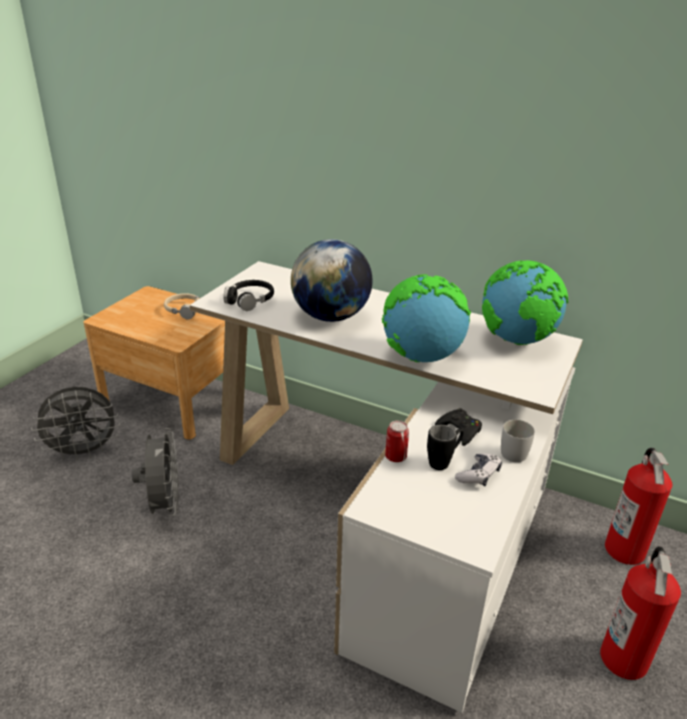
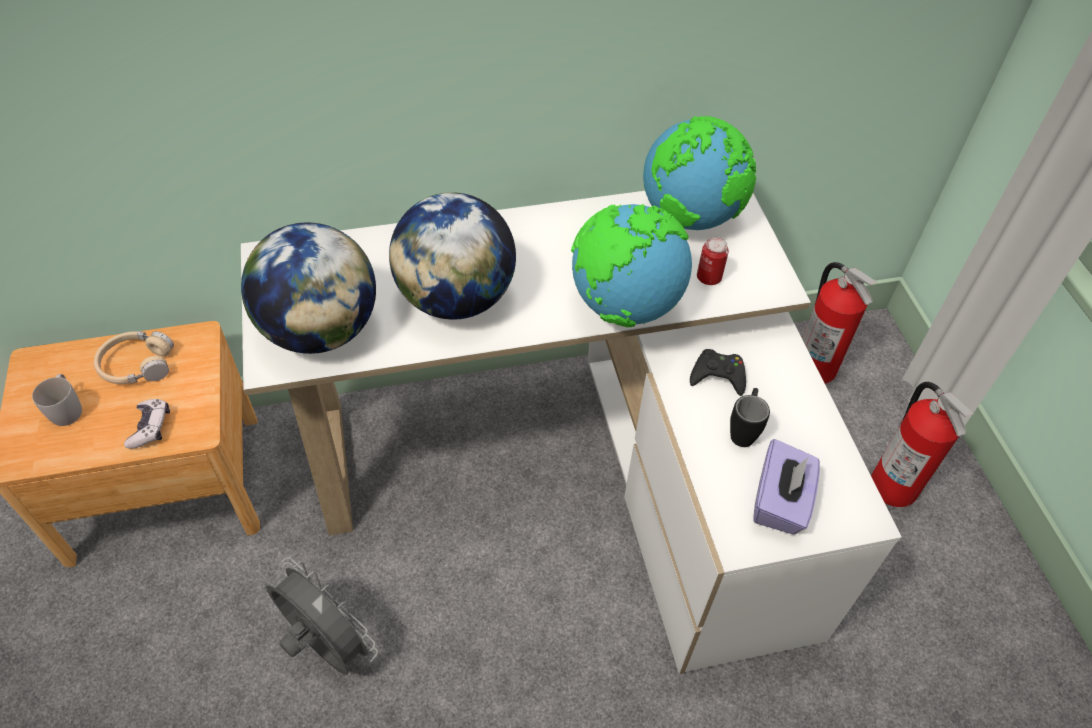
camera: 40 degrees left, 20 degrees up
grey fan [31,387,120,460] -> none
black headphones [224,280,274,311] -> globe [241,223,376,354]
can [385,420,409,462] -> can moved to [697,237,729,285]
game controller [455,453,502,486] -> game controller moved to [124,399,170,449]
white mug [501,420,535,462] -> white mug moved to [32,374,82,426]
none -> purple tissue box [753,439,820,534]

